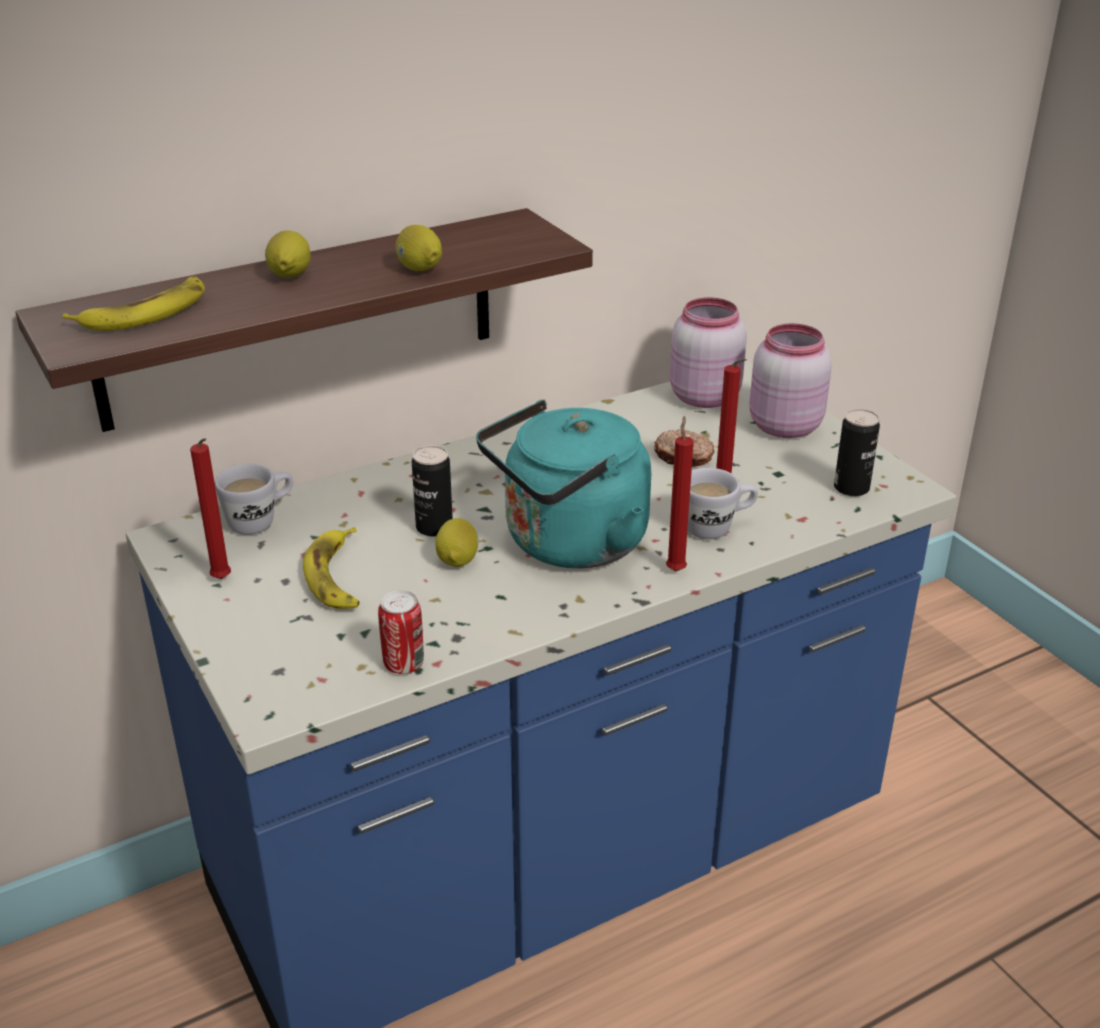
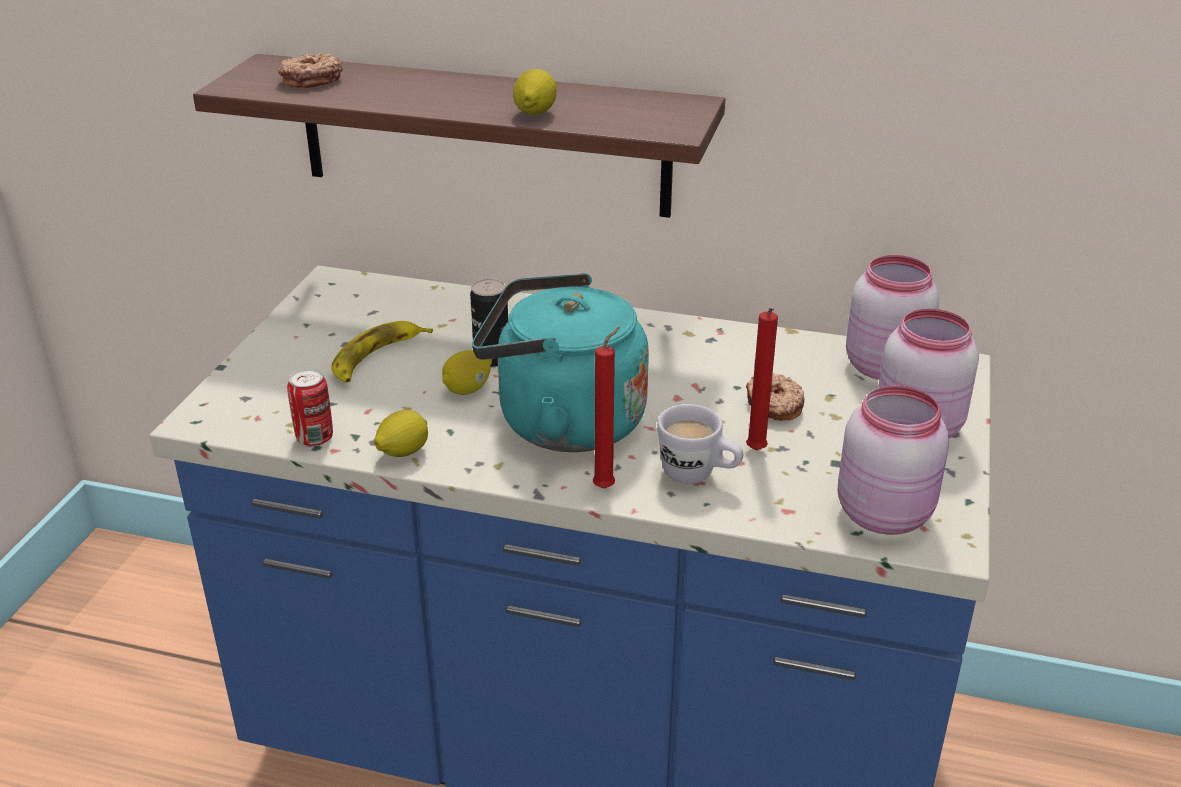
camera: 45 degrees right, 0 degrees up
banana [63,276,205,331] -> donut [277,53,343,88]
red candle [190,438,231,579] -> none
white mug [215,464,293,535] -> none
lemon [265,230,311,278] -> lemon moved to [374,410,428,457]
can [834,409,880,497] -> pink jar [838,385,949,535]

